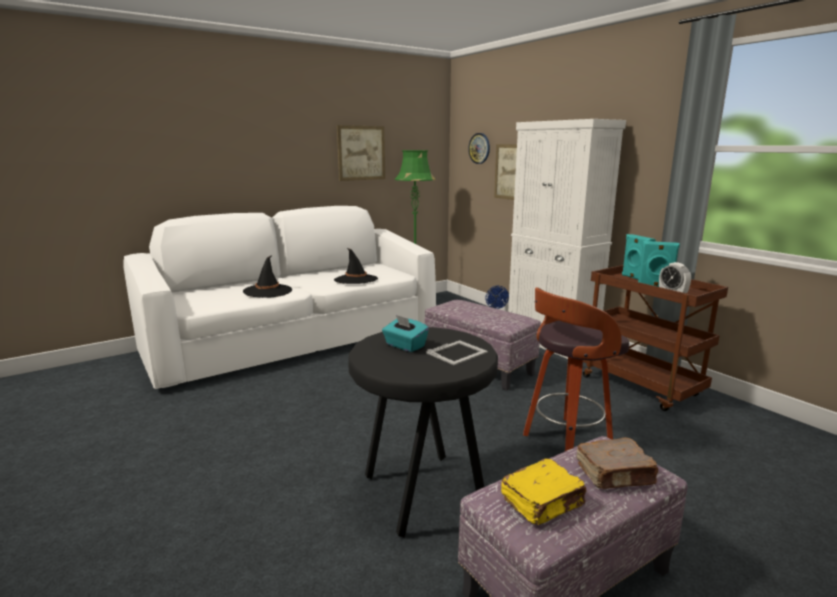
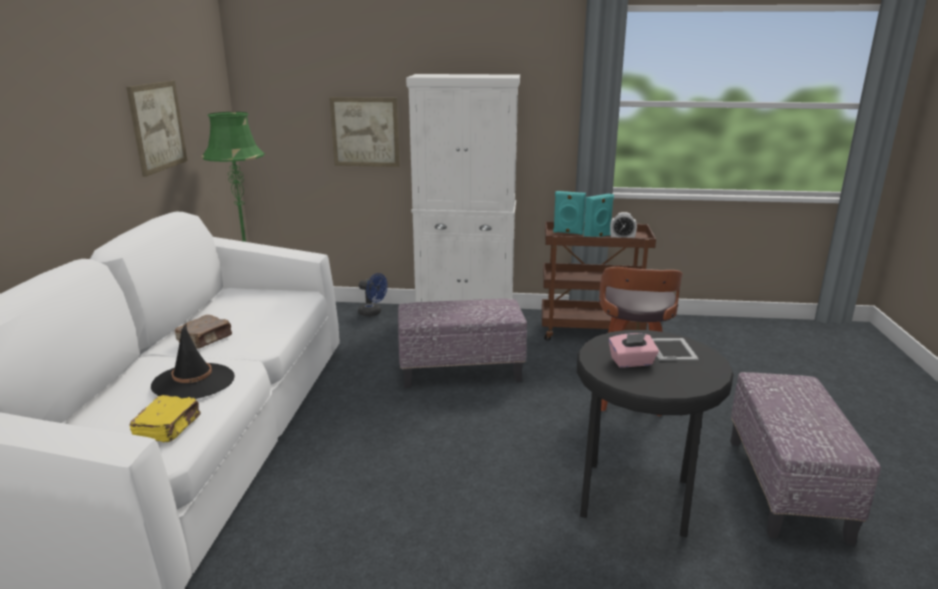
camera: 50 degrees left, 5 degrees up
black hat [334,248,378,284] -> none
turquoise tissue box [382,315,429,352] -> pink tissue box [609,333,659,368]
wall clock [468,133,490,164] -> none
yellow book [501,459,587,525] -> yellow book moved to [129,395,201,442]
brown book [576,437,659,489] -> brown book moved to [175,315,232,349]

